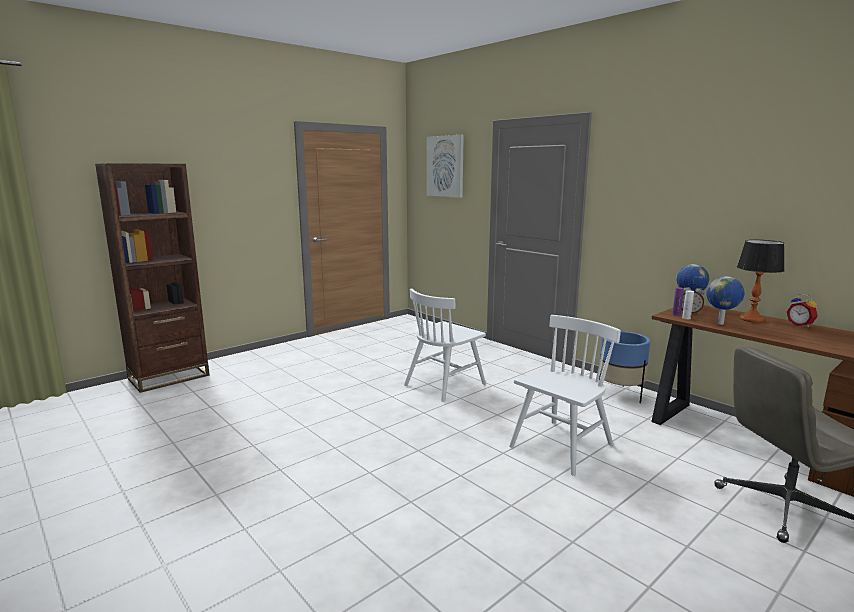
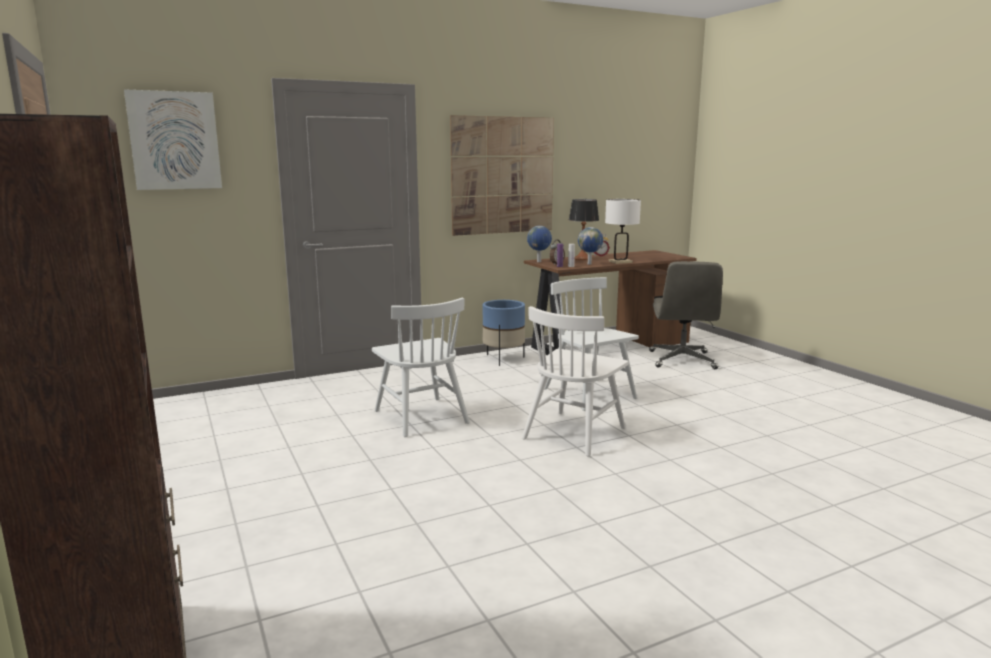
camera: 75 degrees left, 0 degrees up
none -> picture [450,115,554,236]
none -> white chair [522,306,628,456]
none -> white table lamp [605,199,641,264]

